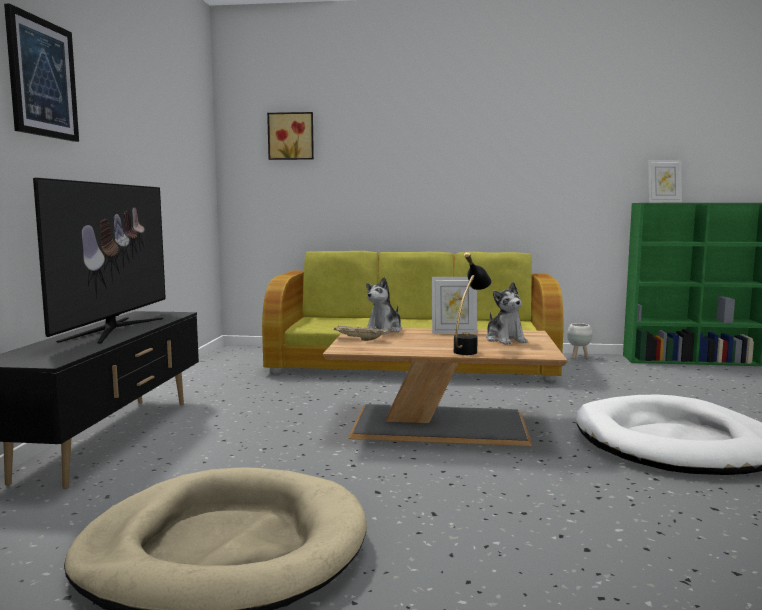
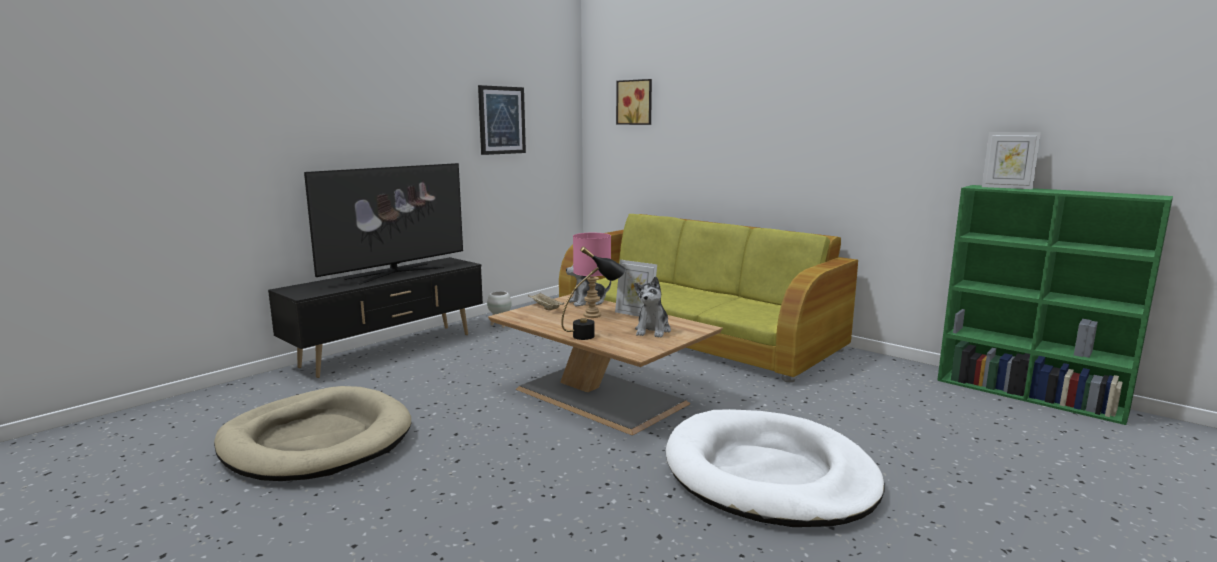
camera: 35 degrees right, 5 degrees up
picture [4,3,79,142] -> picture moved to [478,85,526,155]
white planter [567,323,592,359] -> white planter moved to [487,291,511,327]
none -> pink table lamp [573,233,611,318]

